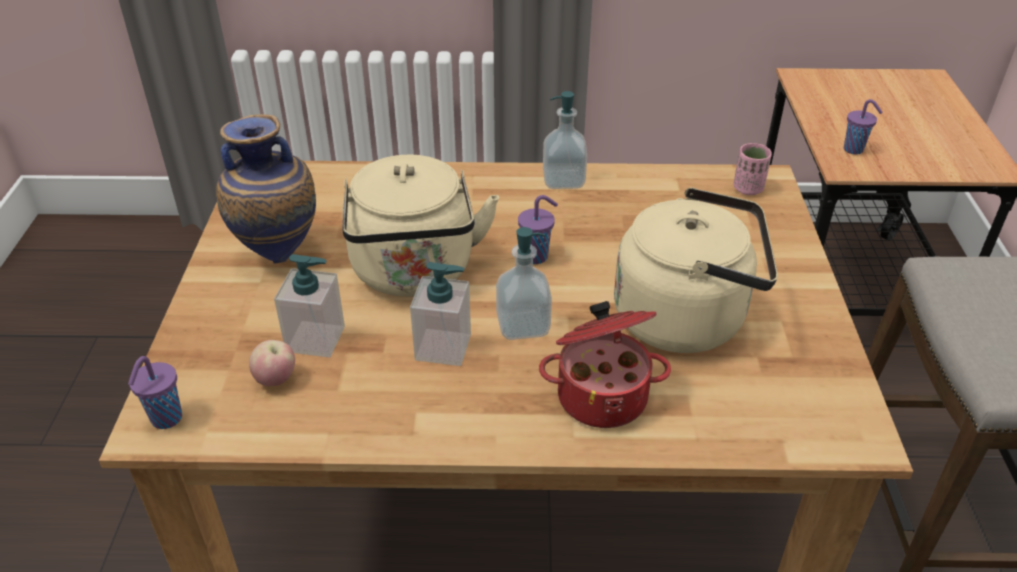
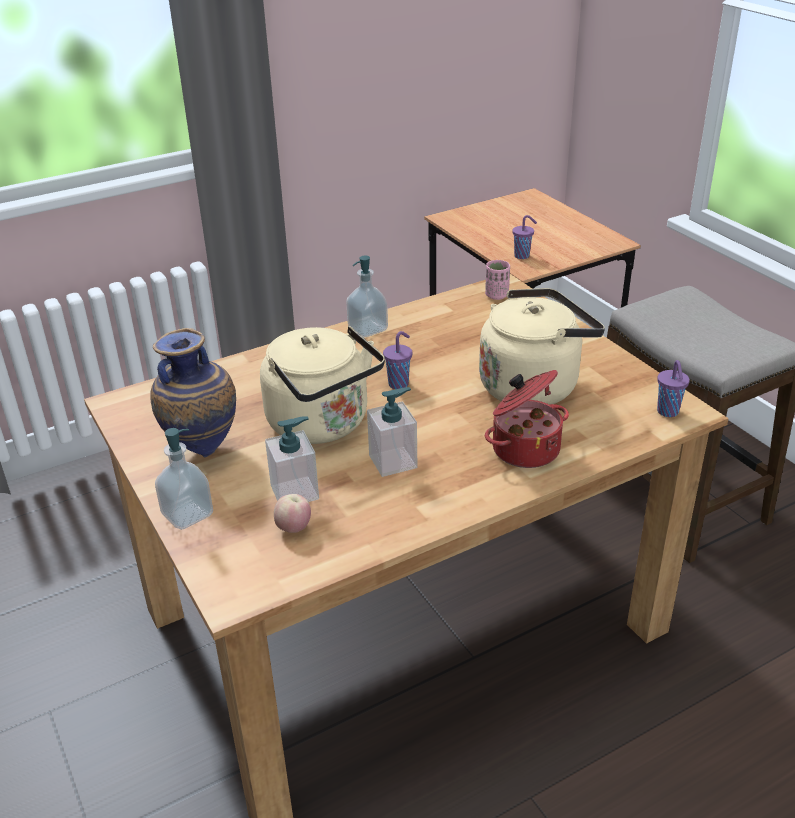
camera: 30 degrees left, 5 degrees down
purple cup [128,356,182,429] -> purple cup moved to [657,360,690,417]
soap dispenser [496,227,552,340] -> soap dispenser moved to [155,428,213,530]

